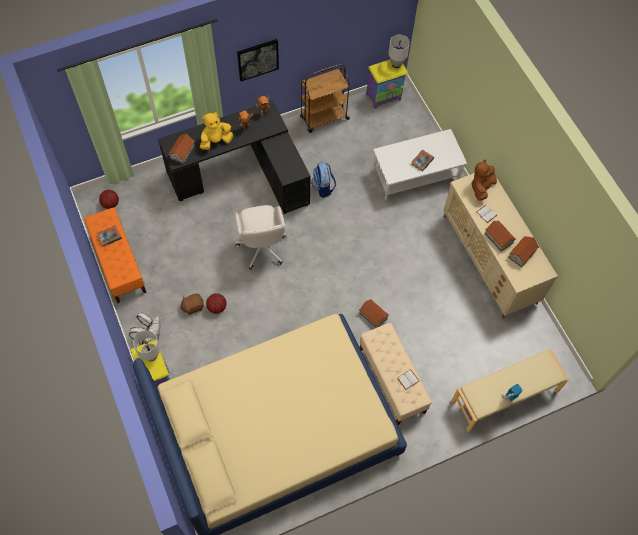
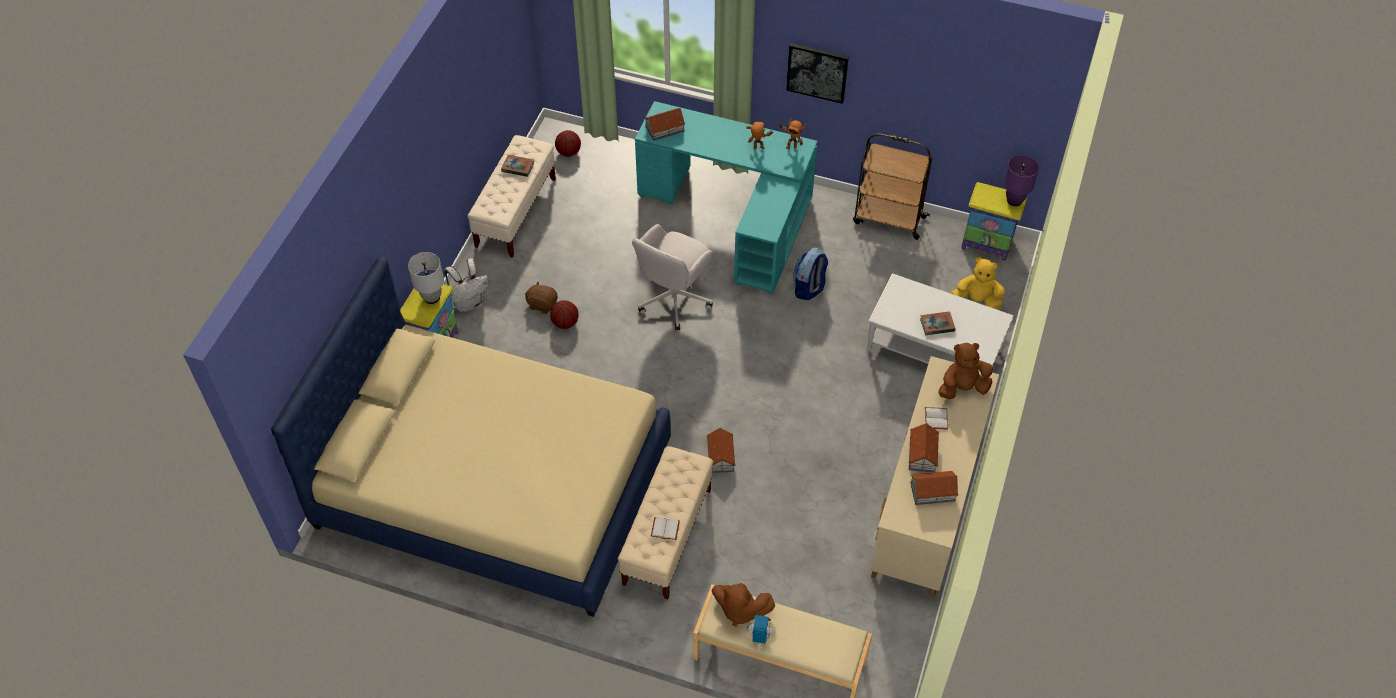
camera: 45 degrees right, 10 degrees down
orange bench [84,208,147,303] -> beige bench [467,135,556,258]
black desk [158,100,311,214] -> turquoise desk [635,101,818,294]
yellow plush toy [200,112,233,150] -> yellow plush toy moved to [951,257,1005,310]
white table lamp [388,35,410,68] -> purple table lamp [1004,155,1039,206]
none -> brown plush toy [712,583,775,626]

